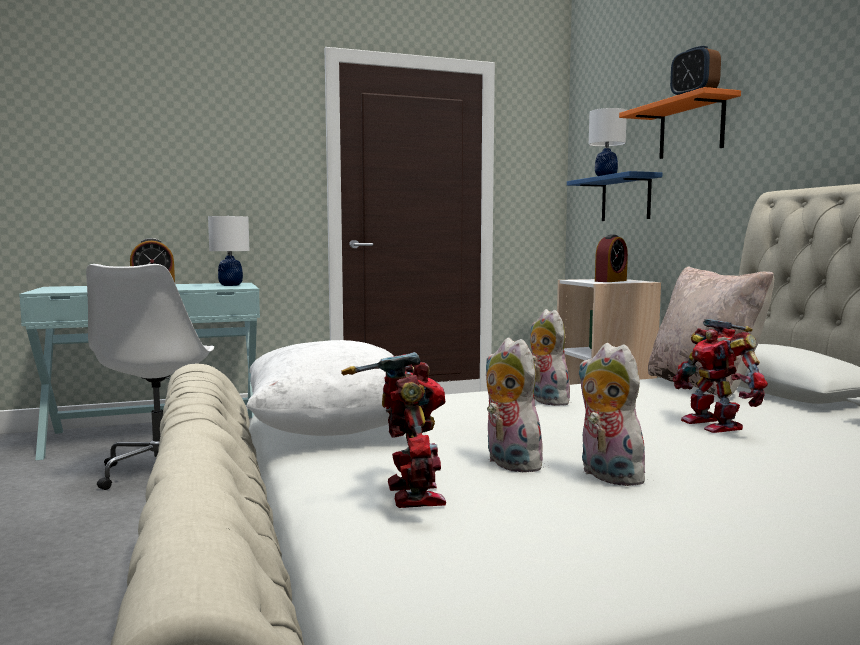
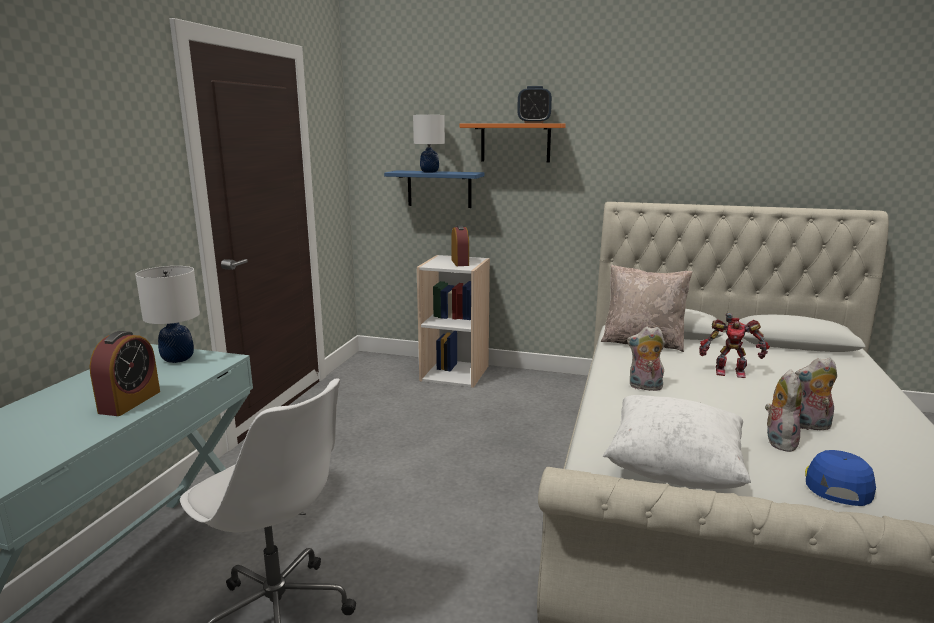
camera: 55 degrees left, 10 degrees up
toy robot [341,352,446,508] -> blue cap [805,450,876,506]
plush toy [486,338,547,473] -> plush toy turned 105 degrees clockwise [765,369,802,452]

